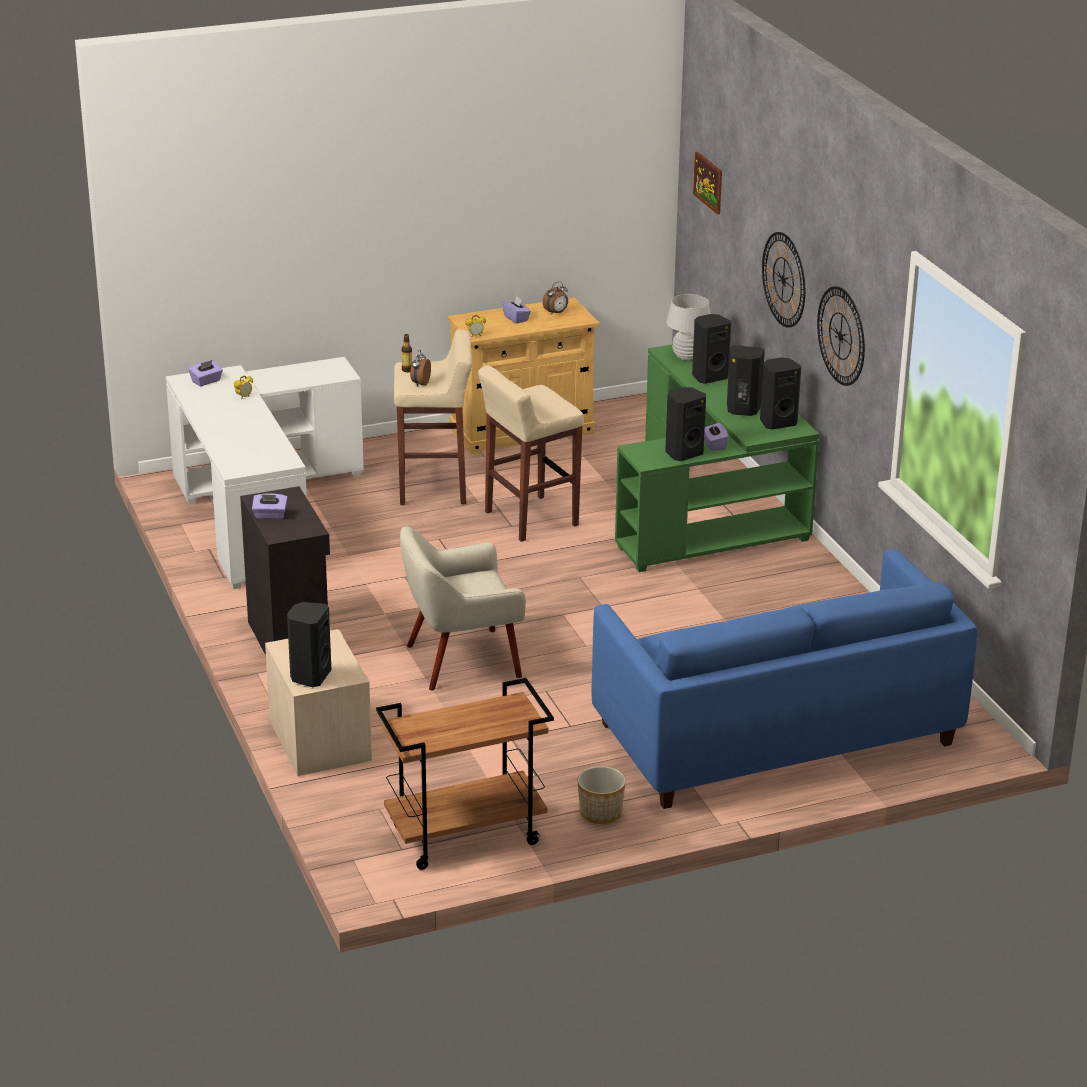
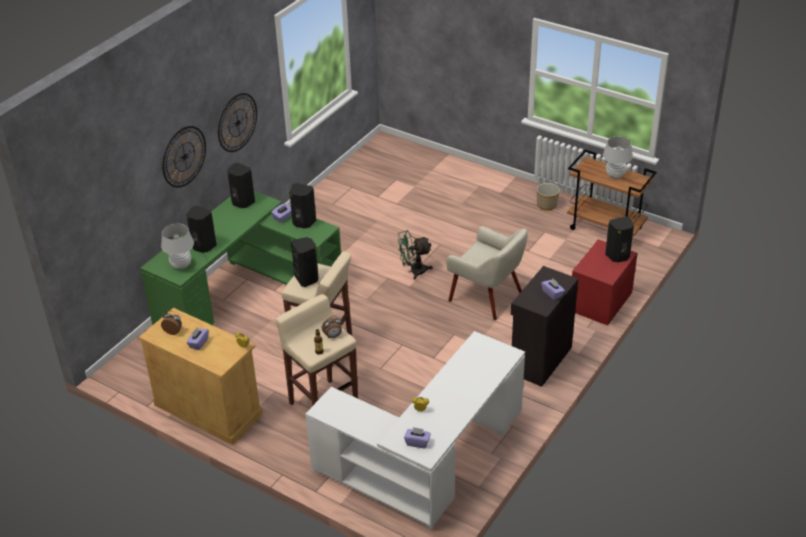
camera: 125 degrees left, 10 degrees up
beige nightstand [265,629,372,776] -> red nightstand [572,239,637,326]
blue sofa [592,549,978,809] -> none
picture [693,151,722,215] -> none
black speaker [727,345,765,416] -> black speaker moved to [291,237,319,287]
none -> green fan [397,230,433,280]
none -> white table lamp [603,136,633,179]

